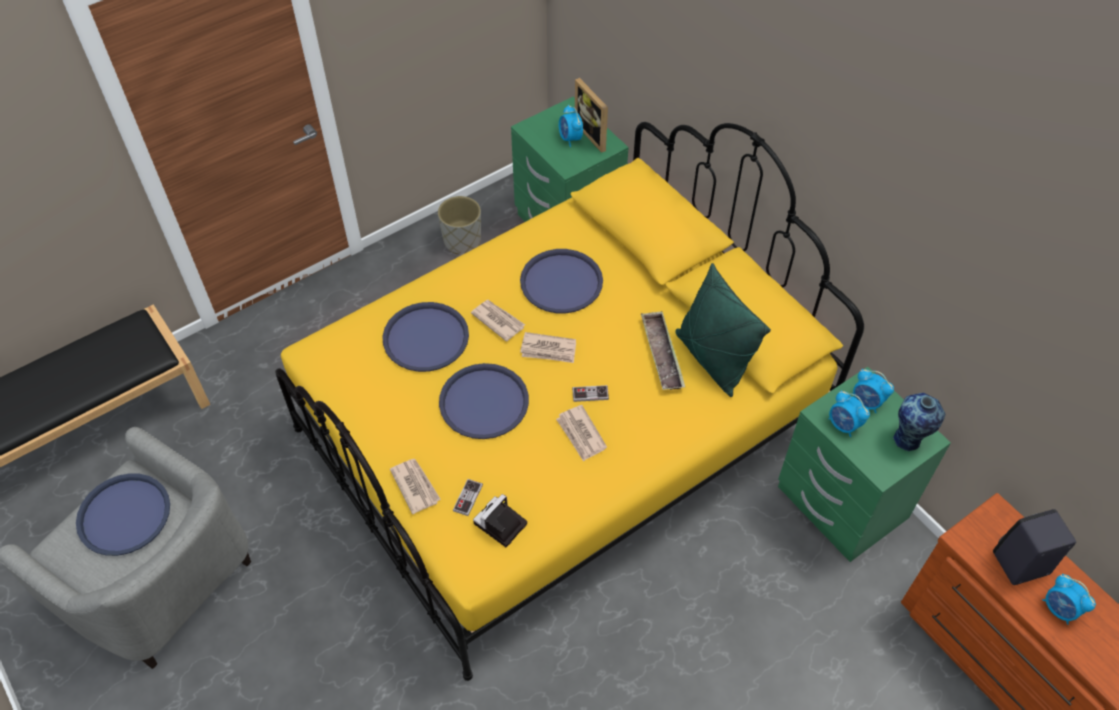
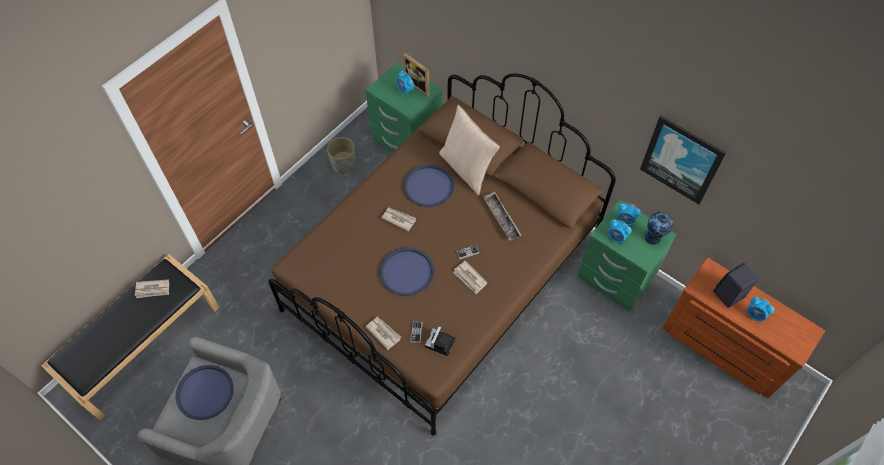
camera: 15 degrees left, 5 degrees up
yellow bed [275,122,864,681] -> brown bed [268,73,616,436]
blue tray [382,302,469,372] -> none
newspaper [520,332,576,363] -> newspaper moved to [135,279,169,298]
green pillow [675,263,771,397] -> none
none -> beige pillow [439,105,500,195]
none -> picture [640,116,726,204]

